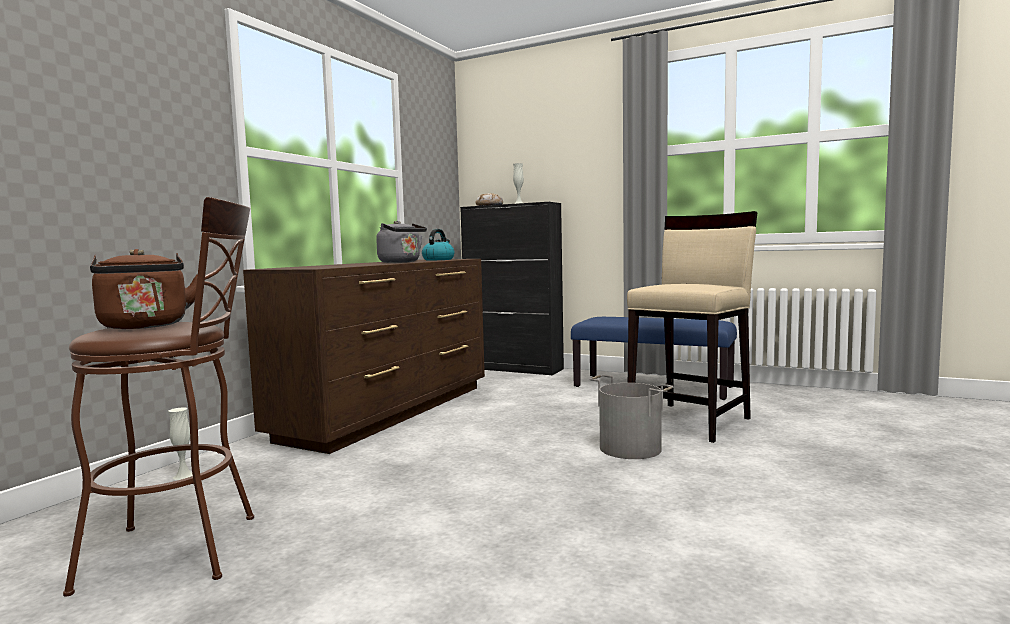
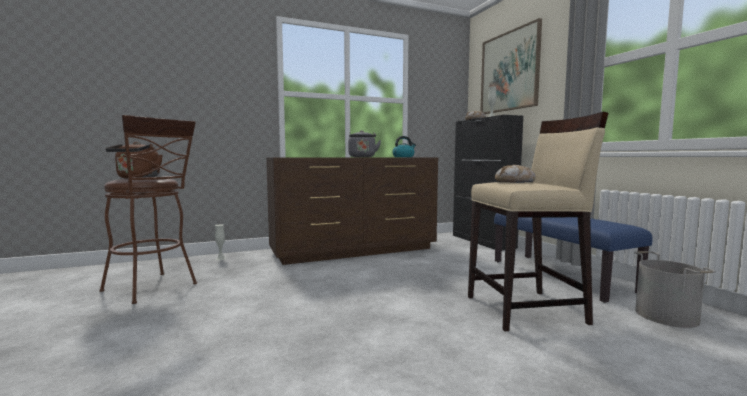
camera: 40 degrees right, 0 degrees up
grey bucket [589,375,673,459] -> grey bucket moved to [634,251,716,328]
none -> picture [481,18,542,114]
none -> bread [495,165,536,183]

